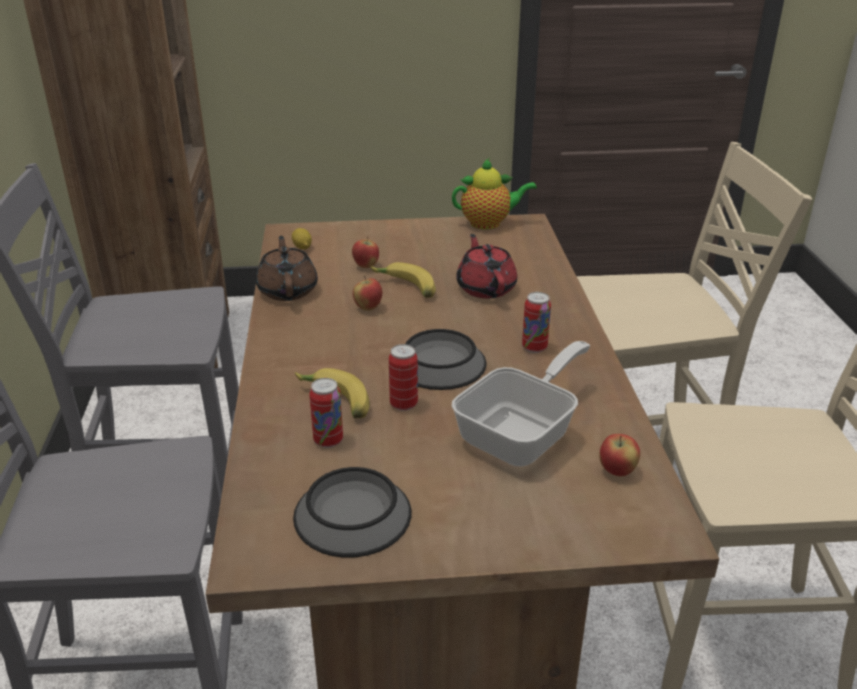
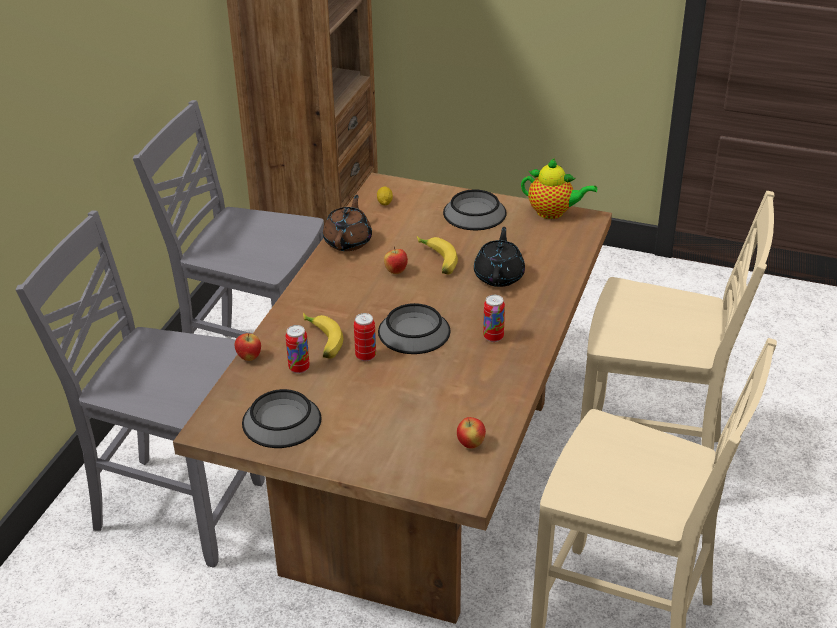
camera: 25 degrees right, 5 degrees up
apple [352,237,379,268] -> apple moved to [235,333,261,361]
frying pan [452,341,590,466] -> none
red teapot [456,234,517,298] -> black teapot [474,227,525,287]
none -> bowl [443,189,507,230]

